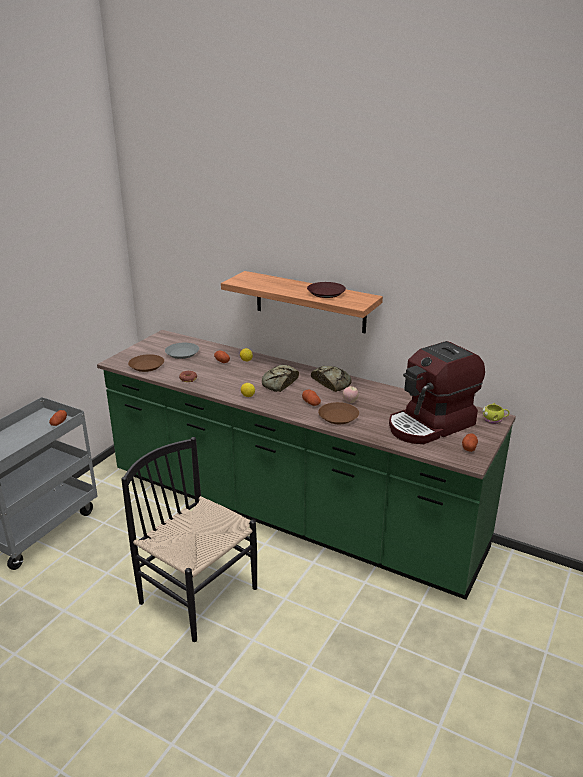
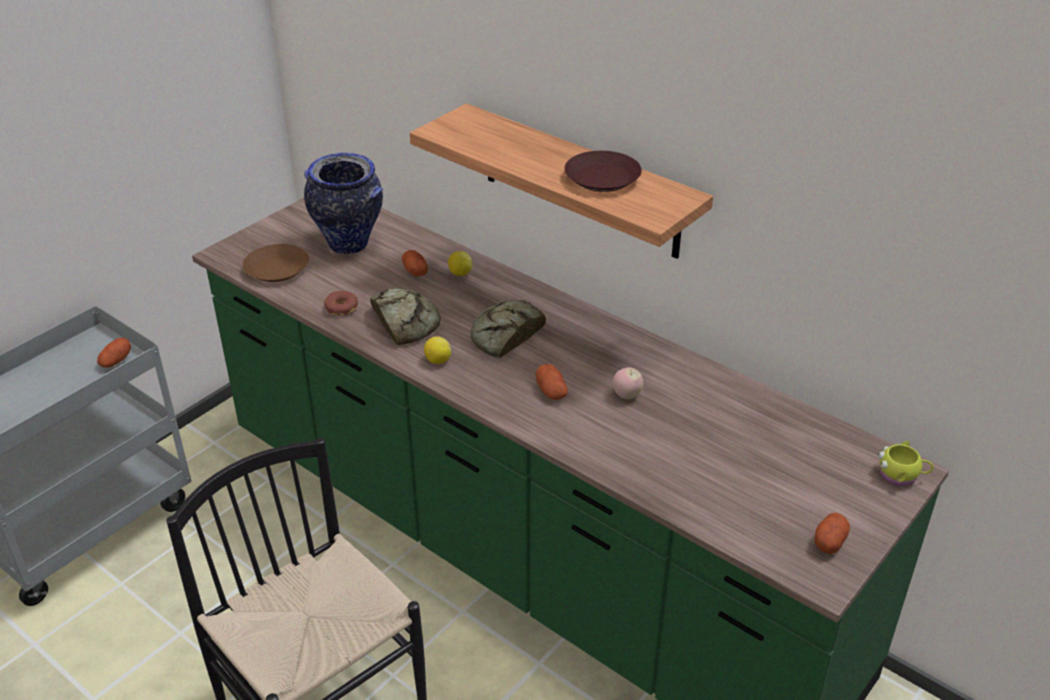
camera: 10 degrees right, 10 degrees up
grey plate [165,343,199,359] -> vase [304,153,383,255]
bread [311,366,352,392] -> bread moved to [370,288,441,345]
brown plate [318,402,359,424] -> none
coffee machine [389,341,485,444] -> none

